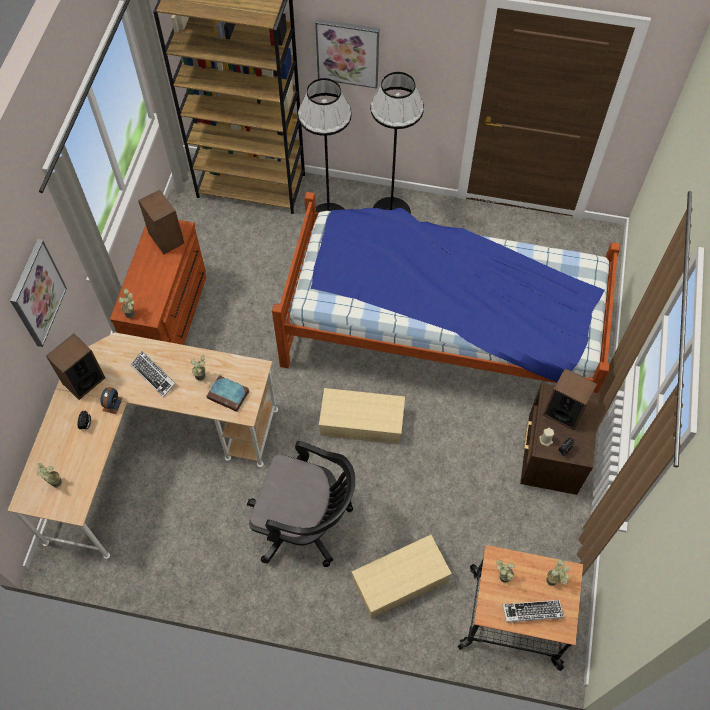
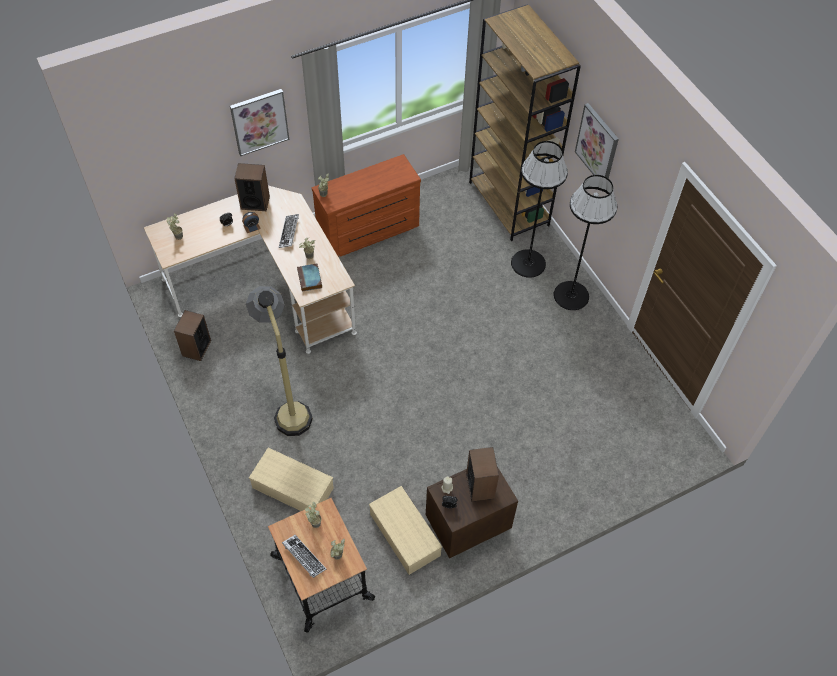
camera: 50 degrees right, 5 degrees down
speaker [138,190,184,254] -> speaker moved to [174,310,211,361]
black office chair [247,441,355,567] -> floor lamp [246,286,313,436]
bed [272,192,620,393] -> none
beige storage box [319,388,405,444] -> beige storage box moved to [369,486,442,575]

